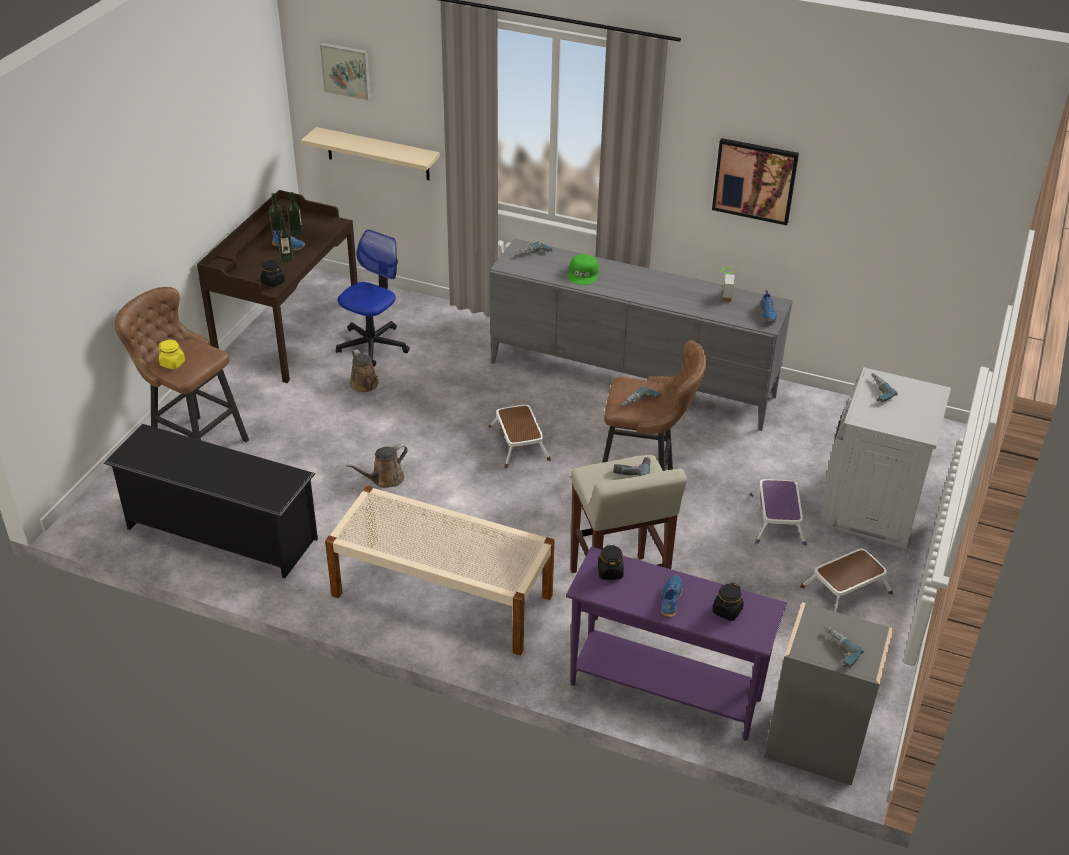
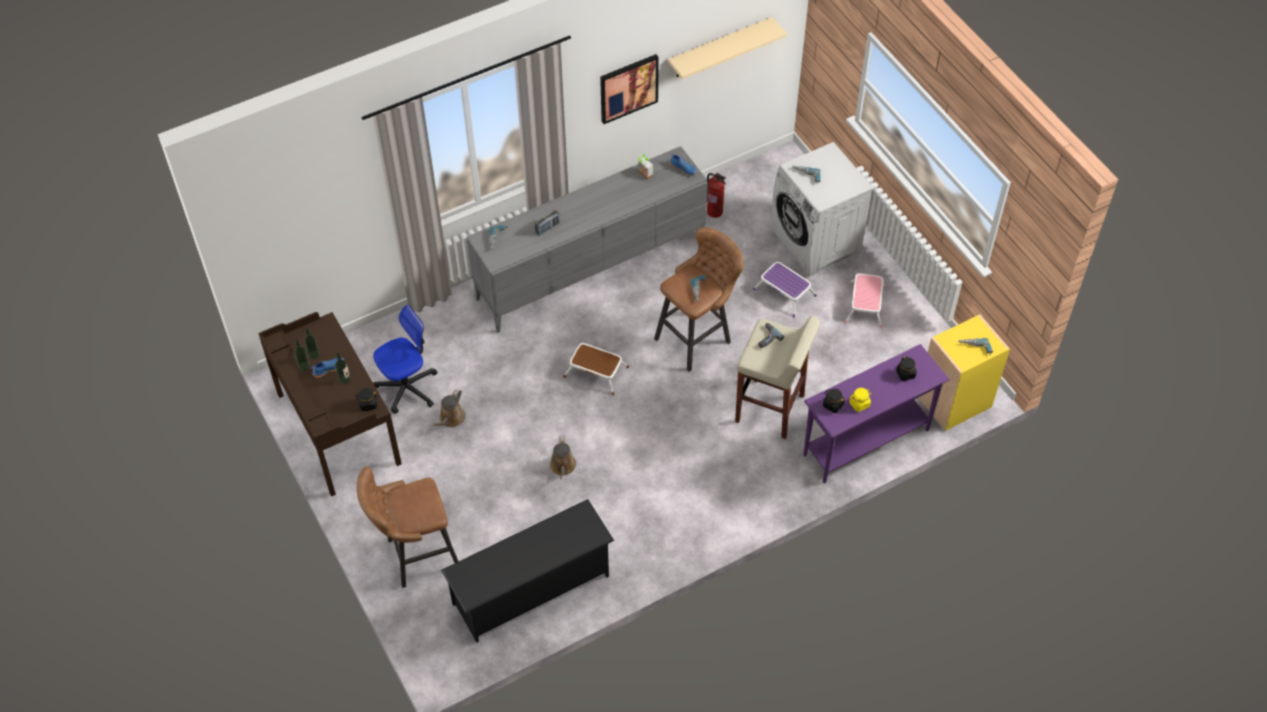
camera: 50 degrees left, 15 degrees up
yellow jar [158,340,185,369] -> yellow jar moved to [849,388,872,412]
beige shelf [301,127,440,180] -> beige shelf moved to [668,17,787,79]
picture [320,43,371,100] -> none
beige bench [325,485,555,656] -> none
office chair [336,230,410,367] -> office chair turned 75 degrees clockwise [373,305,438,414]
brown watering can [350,349,379,392] -> brown watering can turned 105 degrees clockwise [430,389,465,427]
green cap [568,254,599,285] -> radio [535,210,560,236]
blue shoe [661,575,682,617] -> none
grey bookcase [764,602,894,785] -> yellow bookcase [918,314,1010,431]
brown step ladder [800,549,893,612] -> pink step ladder [844,274,887,328]
none -> fire extinguisher [707,173,726,218]

